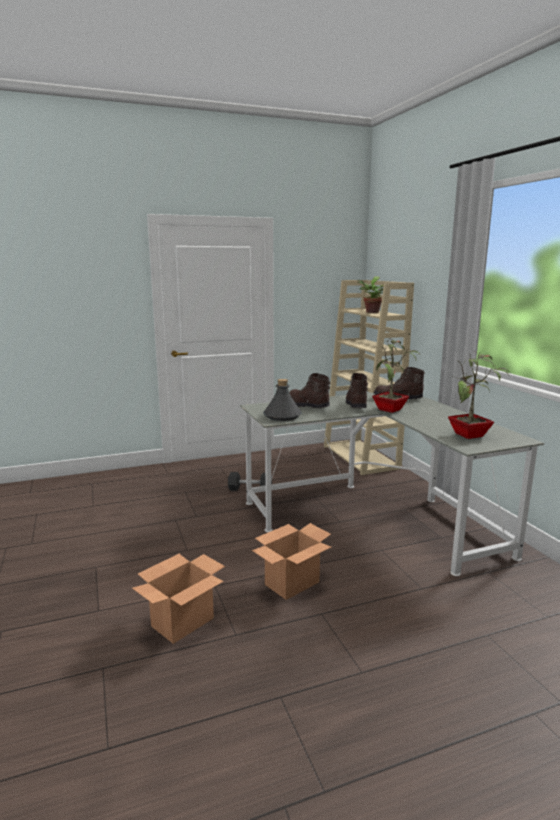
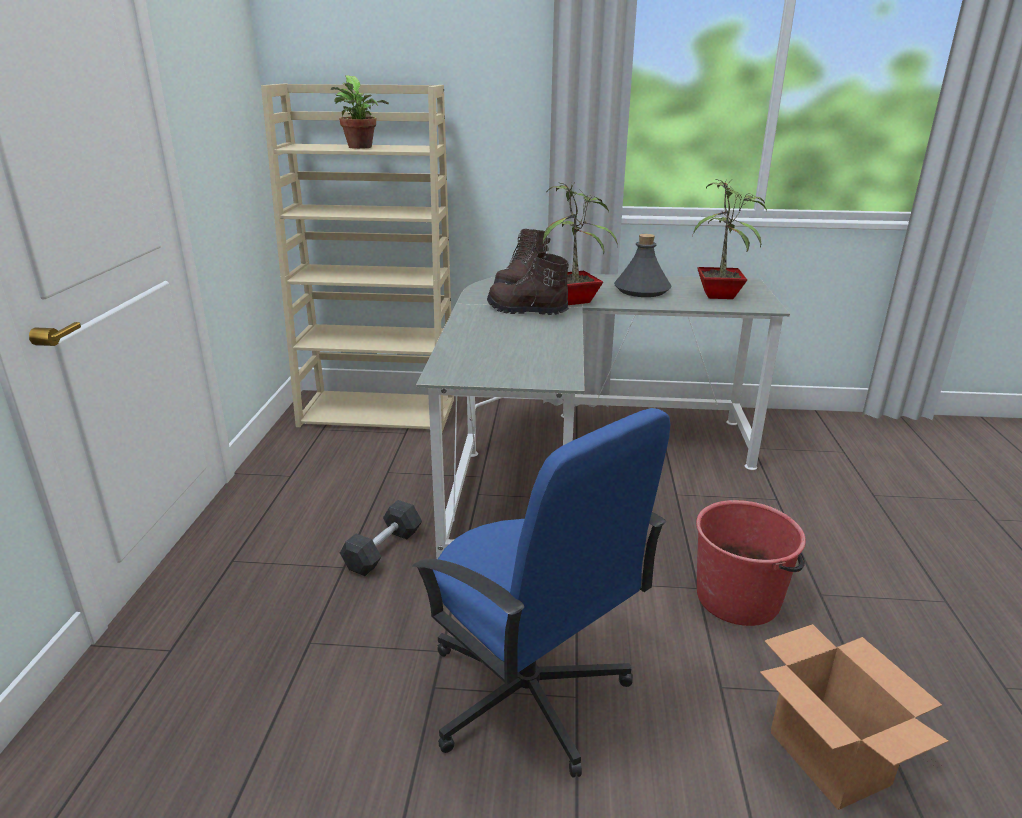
camera: 65 degrees left, 10 degrees up
cardboard box [252,523,331,600] -> red bucket [696,500,806,626]
grey bottle [264,379,302,421] -> grey bottle moved to [614,234,672,297]
brown boot [289,373,330,409] -> none
none -> blue office chair [412,408,670,778]

